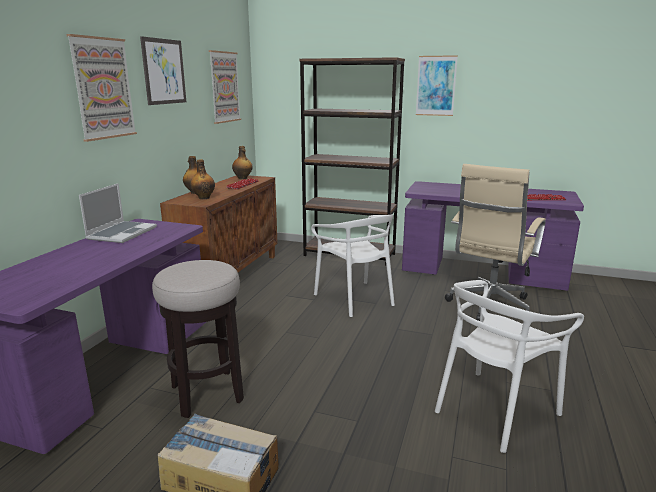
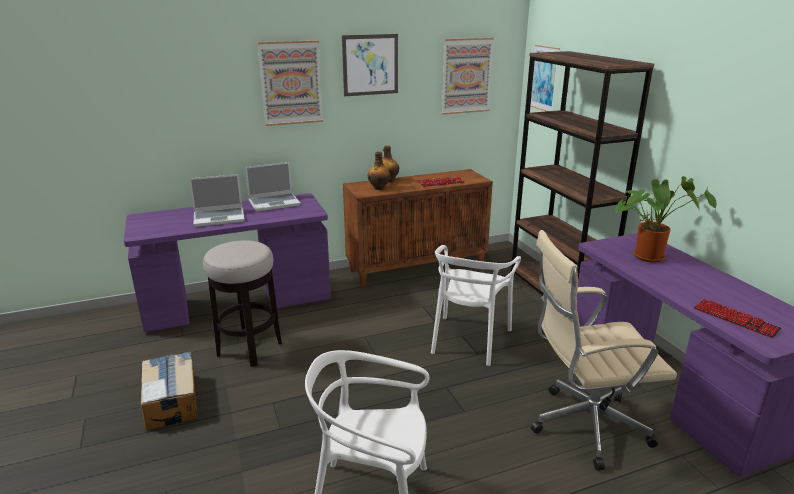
camera: 50 degrees right, 5 degrees up
bottle [232,146,253,179] -> none
picture [416,55,458,116] -> picture moved to [530,45,560,111]
none -> laptop [189,174,245,227]
none -> potted plant [616,176,717,263]

